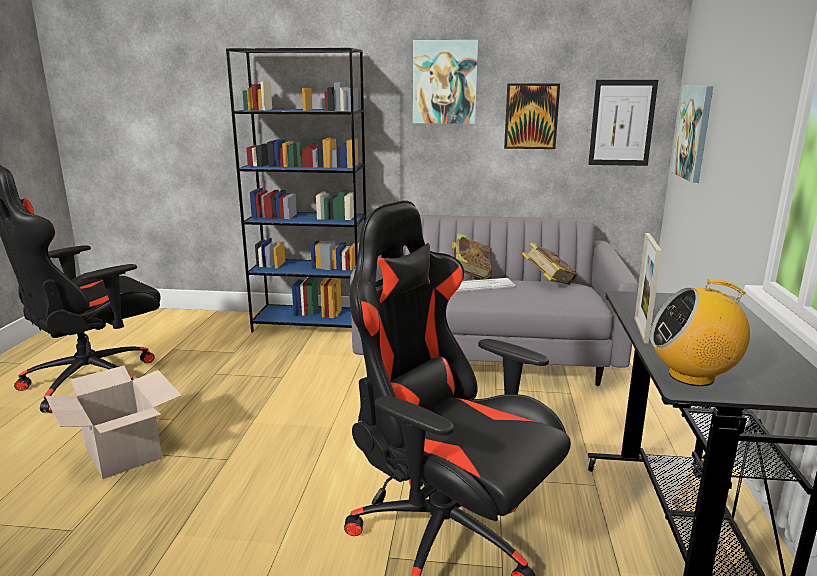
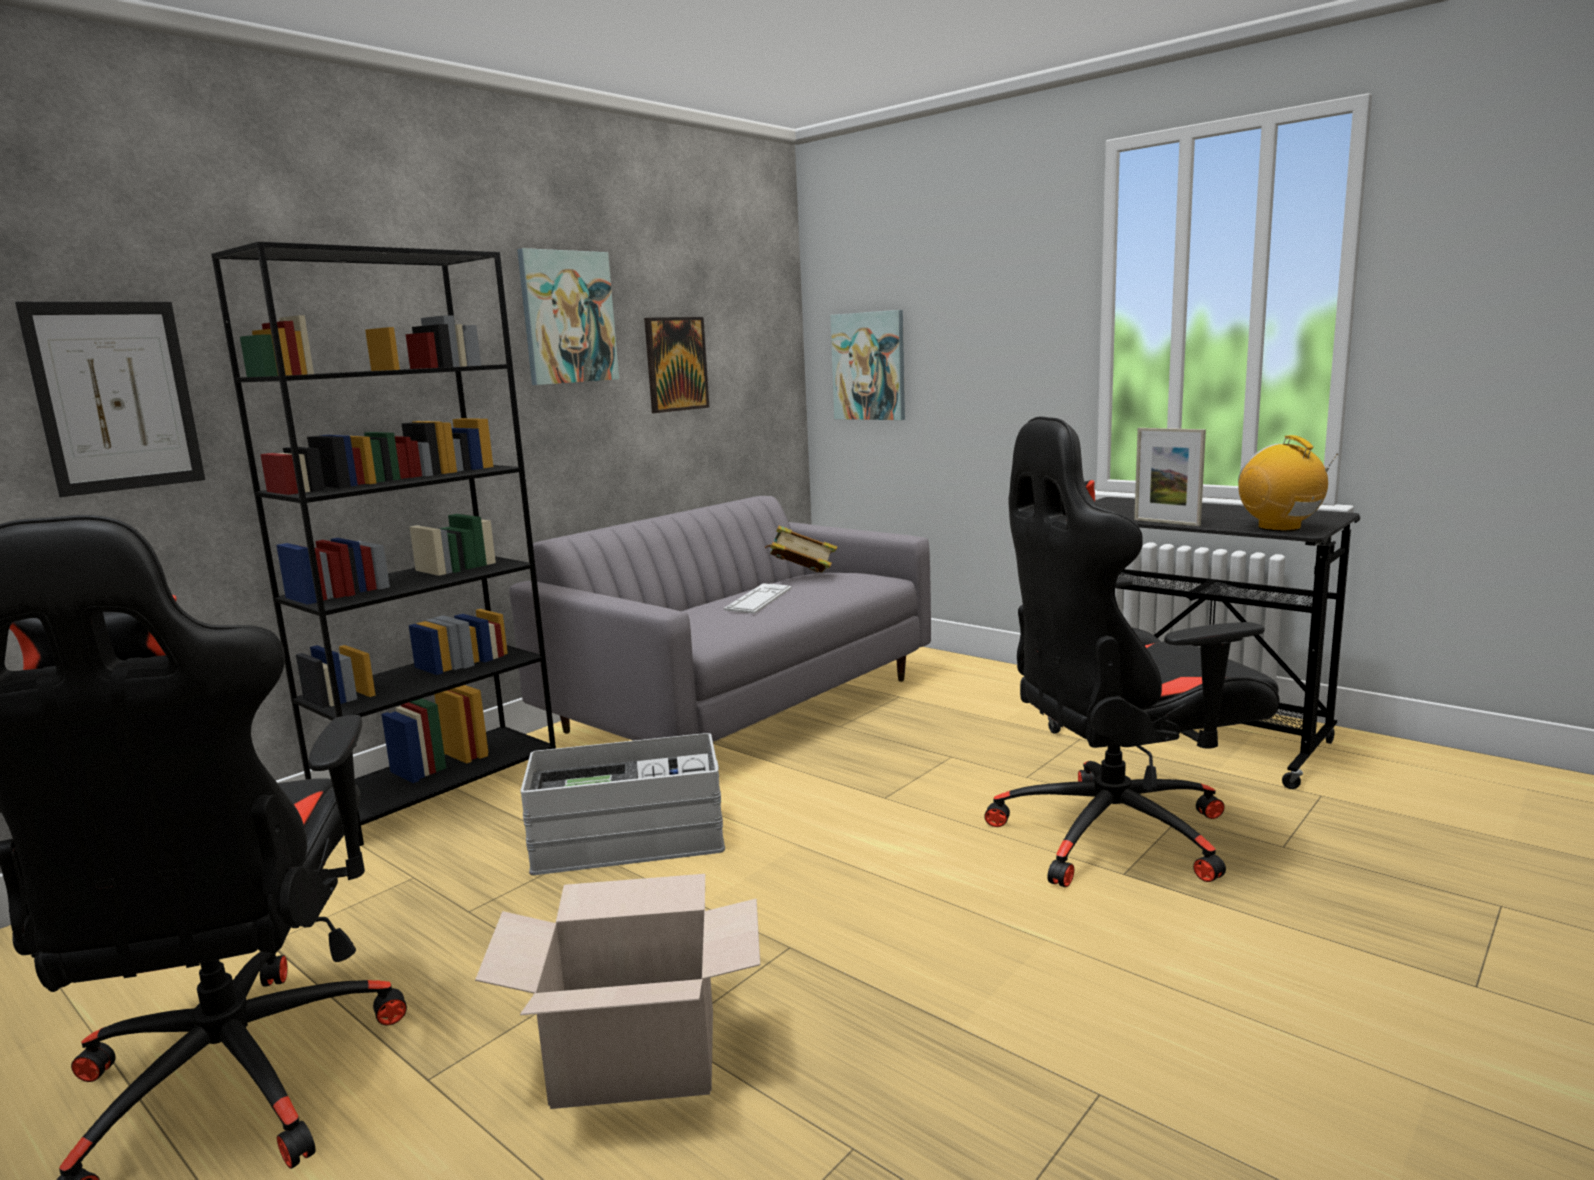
camera: 55 degrees left, 5 degrees down
blue bookcase [226,48,366,332] -> black bookcase [211,242,556,846]
book [452,233,492,280] -> none
picture [588,80,658,166] -> picture moved to [15,302,205,497]
radio [650,279,750,386] -> radio turned 120 degrees clockwise [1238,435,1338,531]
none -> grey storage box [520,733,725,875]

